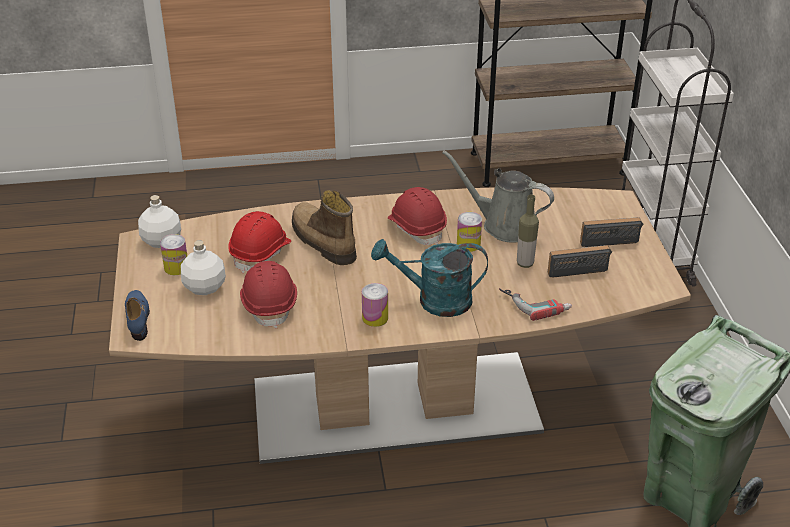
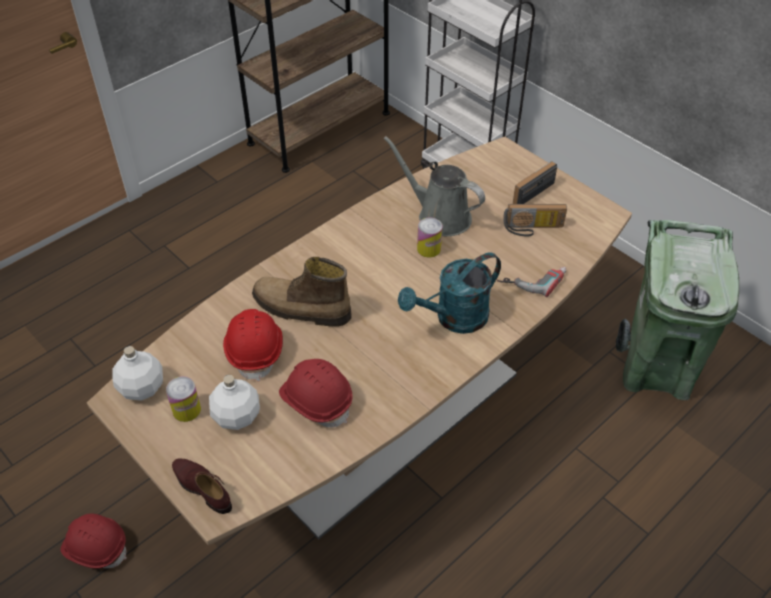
camera: 35 degrees left, 10 degrees up
blue shoe [125,290,150,341] -> brown shoe [172,459,232,514]
can [362,283,388,327] -> none
red hard hat [388,187,447,245] -> red hard hat moved to [60,513,127,569]
grey watering can [442,150,554,243] -> grey watering can turned 45 degrees clockwise [383,136,485,236]
bottle [517,194,539,268] -> none
radio [548,245,612,277] -> radio turned 135 degrees counterclockwise [503,204,567,237]

